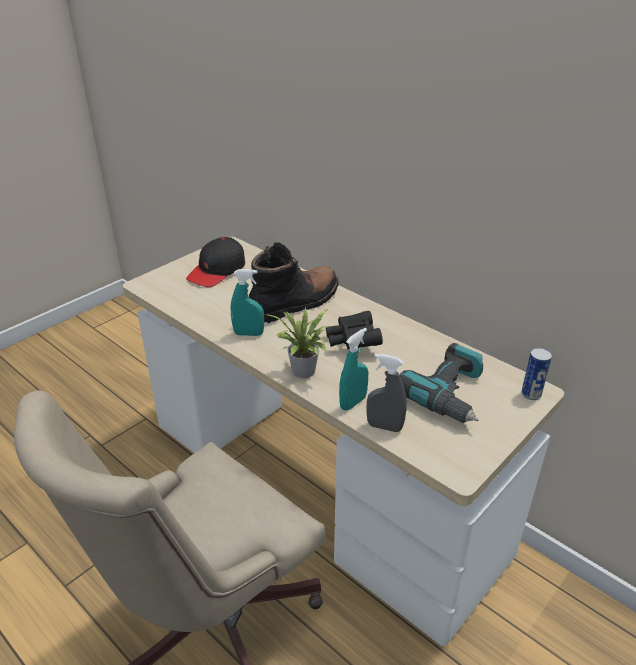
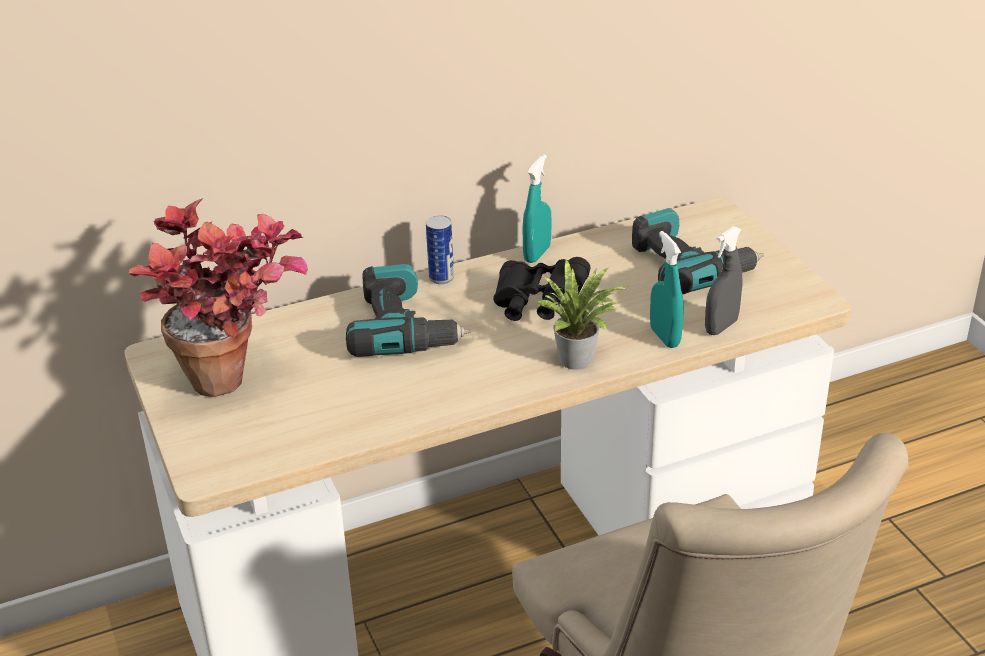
camera: 65 degrees left, 0 degrees up
black cap [186,237,245,287] -> potted plant [129,198,308,397]
turquoise spray bottle [231,269,264,336] -> turquoise spray bottle moved to [522,154,552,263]
black boot [249,242,339,324] -> power drill [346,264,471,357]
can [521,348,552,400] -> can moved to [426,215,454,284]

